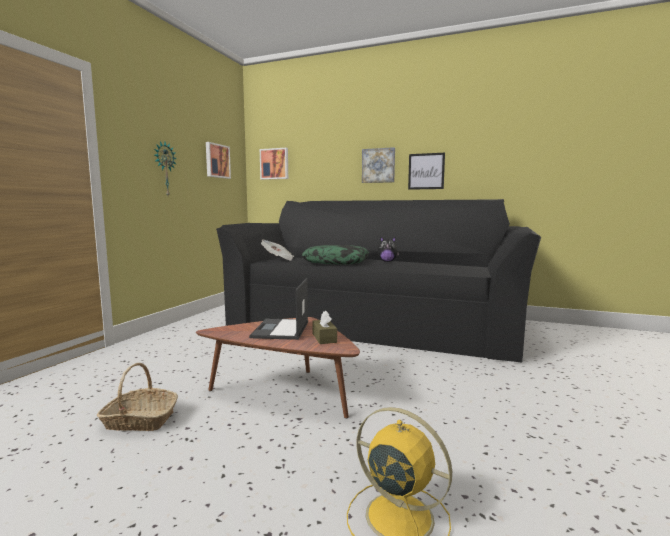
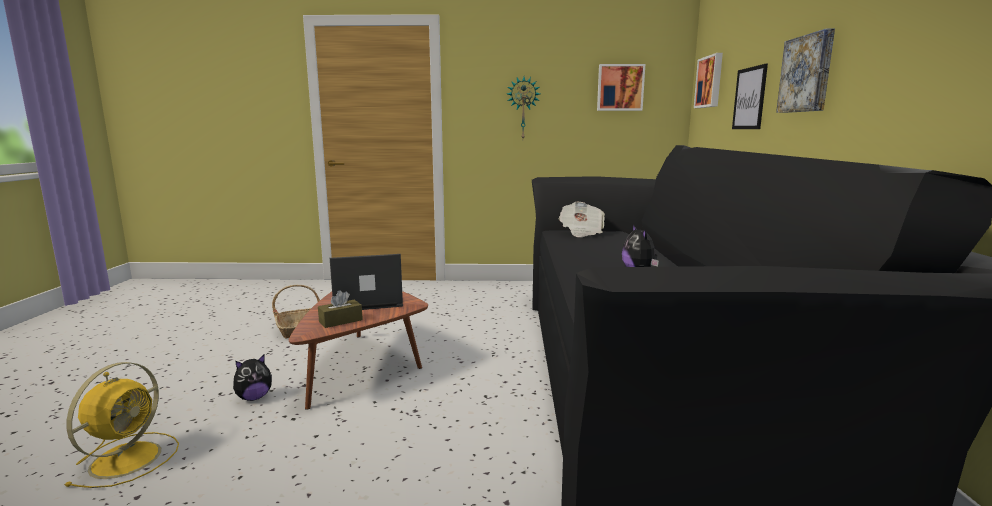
camera: 70 degrees right, 5 degrees up
pillow [302,245,369,265] -> none
picture [408,153,445,190] -> picture moved to [732,64,768,129]
none -> plush toy [233,355,272,401]

